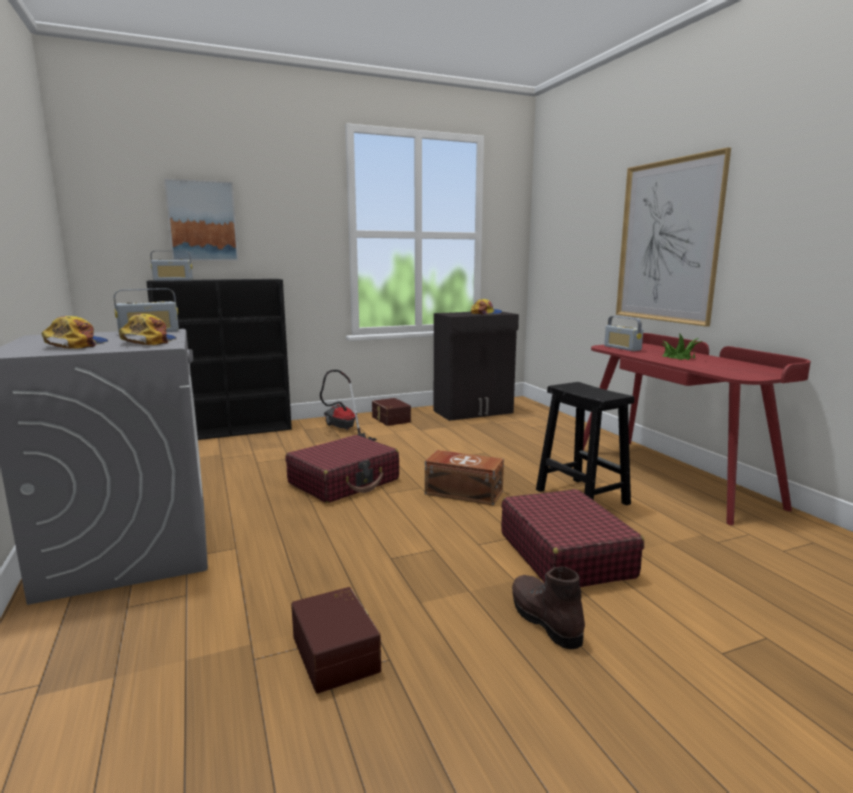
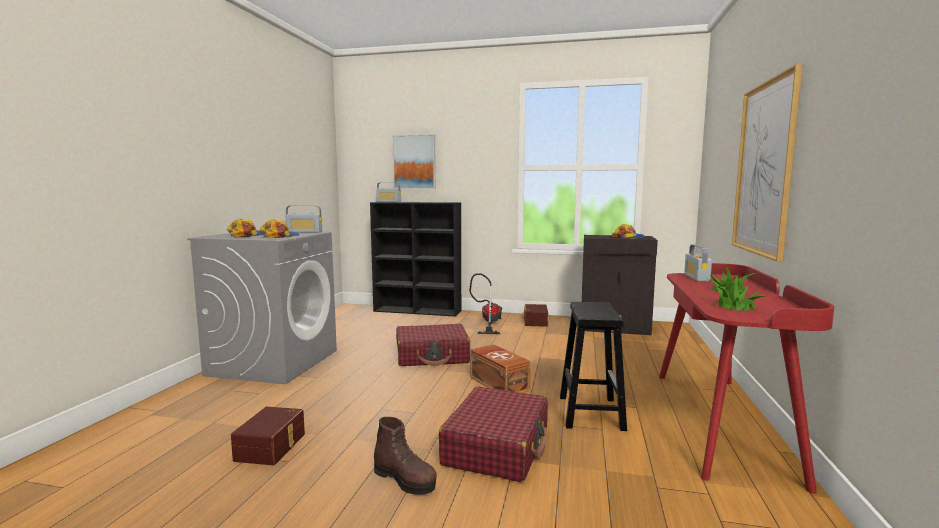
camera: 35 degrees right, 5 degrees down
brown boot [512,566,585,649] -> brown boot turned 120 degrees clockwise [374,417,437,495]
none -> potted plant [708,276,765,311]

